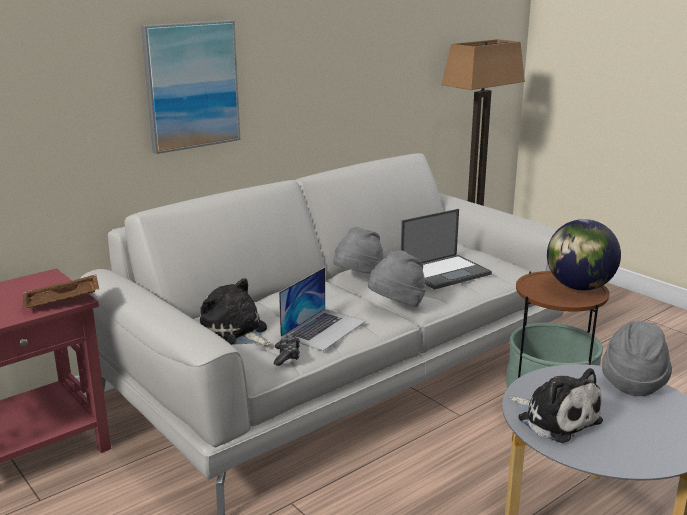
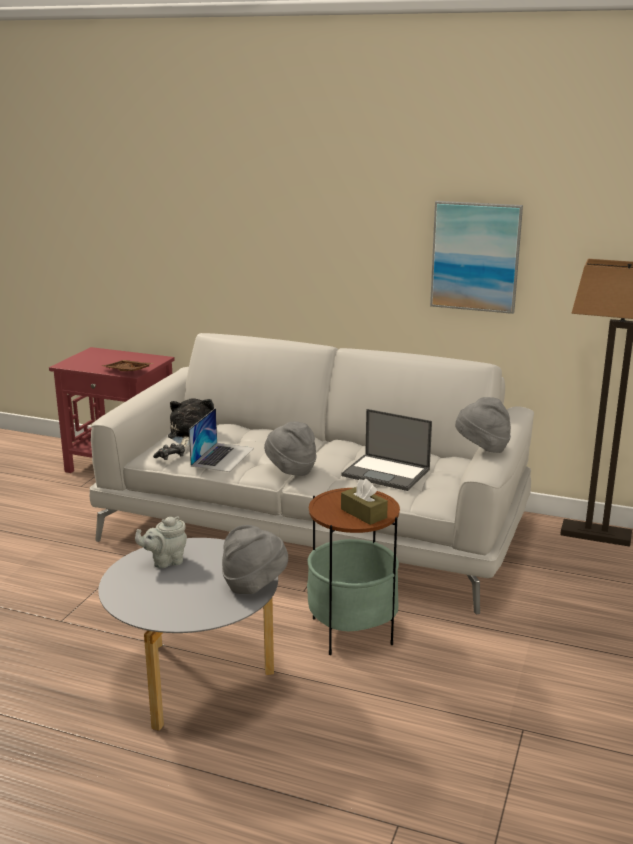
camera: 60 degrees right, 0 degrees up
picture [141,20,240,154] -> picture moved to [430,201,523,314]
laptop [279,267,366,351] -> laptop turned 75 degrees counterclockwise [189,408,254,472]
grey hat [333,227,383,274] -> grey hat moved to [455,397,511,453]
plush toy [510,368,603,443] -> grey teapot [135,516,187,568]
globe [547,219,621,290] -> brown tissue box [341,479,388,525]

